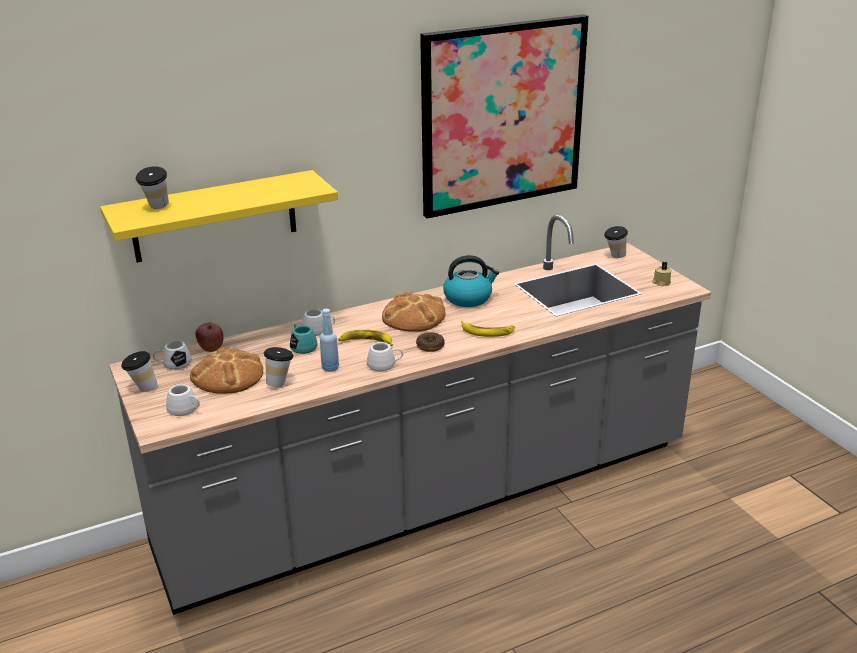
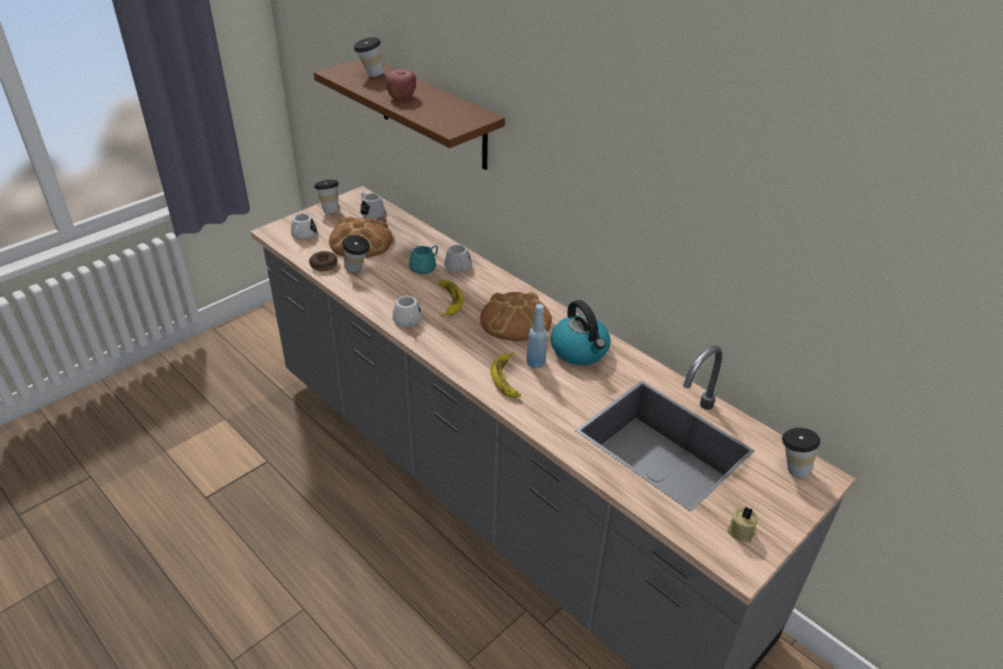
camera: 70 degrees right, 10 degrees up
yellow shelf [100,170,338,263] -> brown shelf [314,59,505,170]
apple [196,323,224,352] -> apple moved to [386,69,416,100]
blue bottle [320,309,339,372] -> blue bottle moved to [526,304,547,369]
donut [416,332,445,352] -> donut moved to [309,251,338,271]
picture [420,14,589,219] -> none

